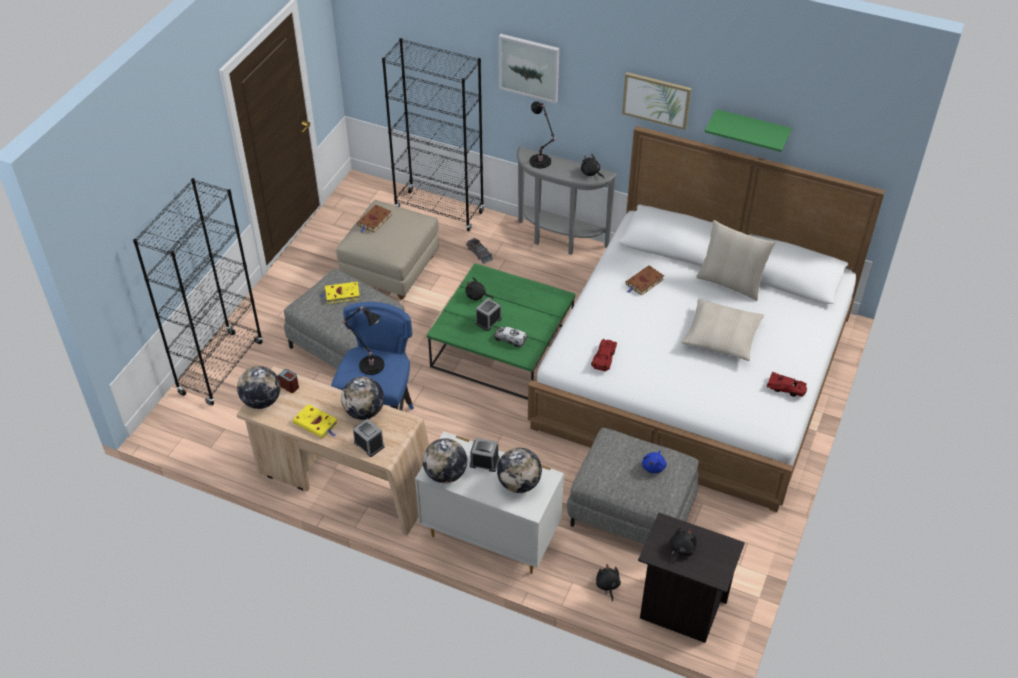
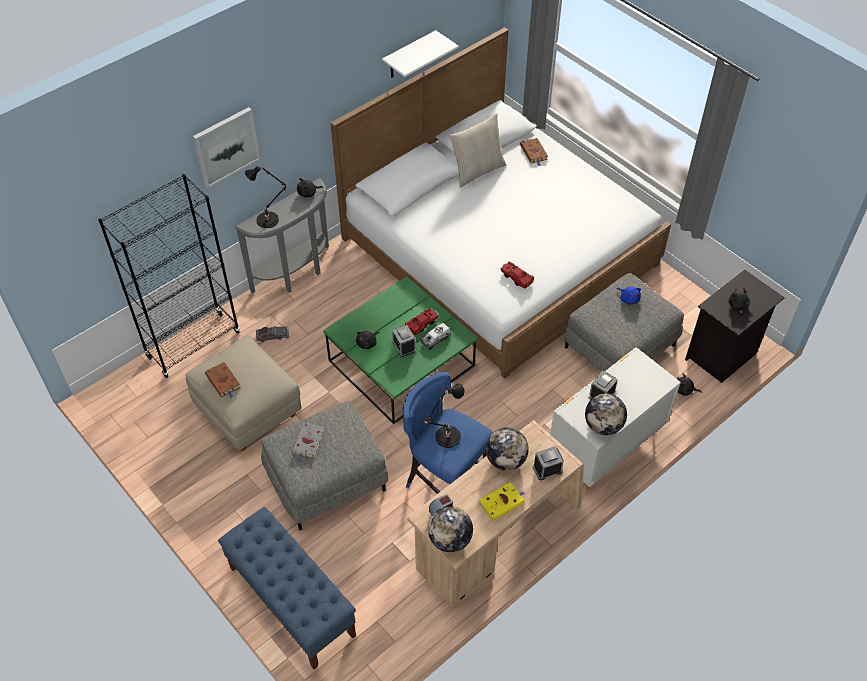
camera: 65 degrees left, 5 degrees up
black bookcase [133,178,263,406] -> blue bench [218,507,356,670]
yellow book [320,282,360,304] -> grey book [292,422,325,462]
globe [497,448,542,493] -> none
picture [622,72,692,130] -> none
brown book [625,265,664,295] -> brown book moved to [520,138,548,166]
beige pillow [681,299,764,361] -> none
green shelf [705,109,792,152] -> white shelf [382,30,459,78]
red toy car [767,371,807,397] -> red toy car moved to [405,308,439,335]

